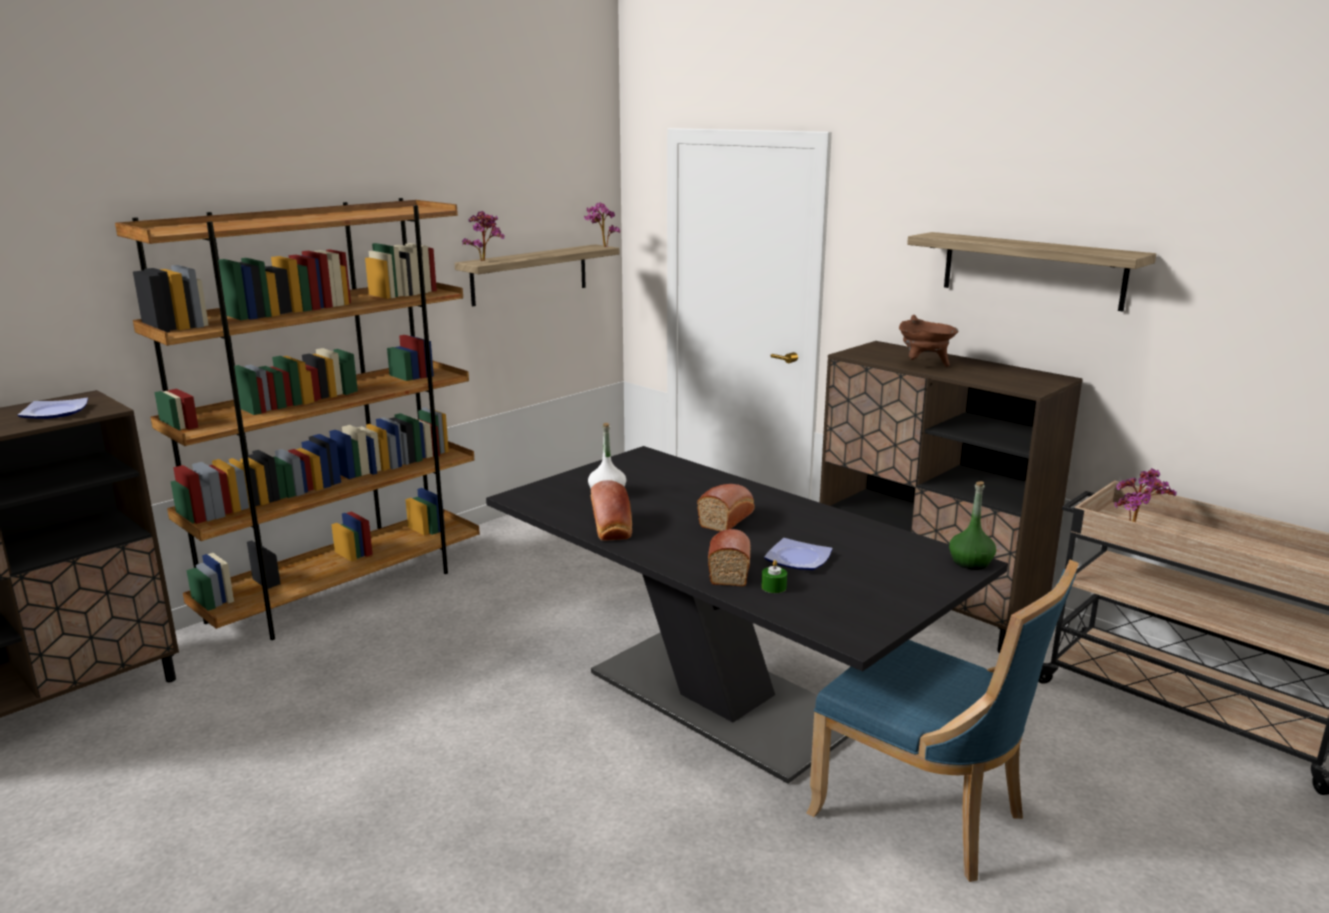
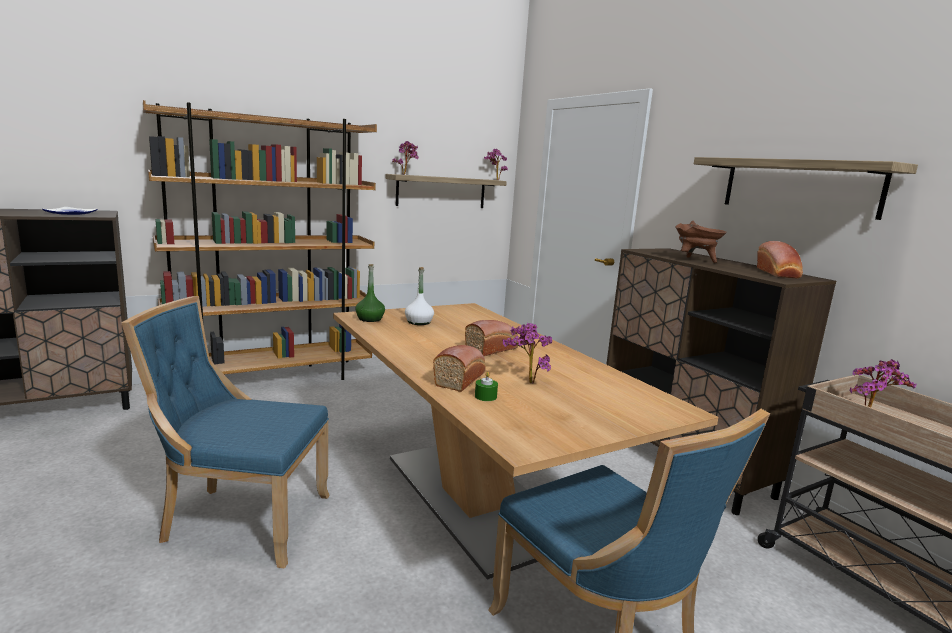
camera: 15 degrees right, 5 degrees down
black dining table [486,446,1008,784] -> beige dining table [333,303,718,580]
bread [591,480,632,541] -> bread moved to [757,241,803,278]
plate [764,538,832,570] -> potted plant [503,323,552,383]
green bottle [949,481,996,570] -> green bottle moved to [355,264,385,322]
none -> blue chair [122,296,330,568]

